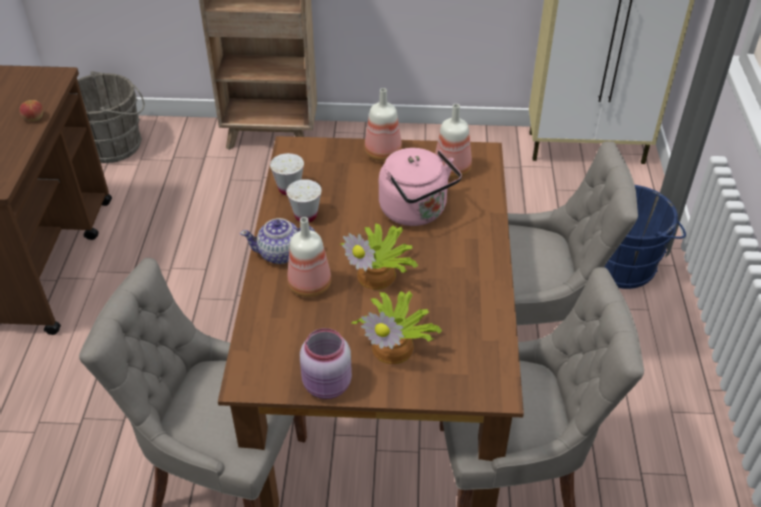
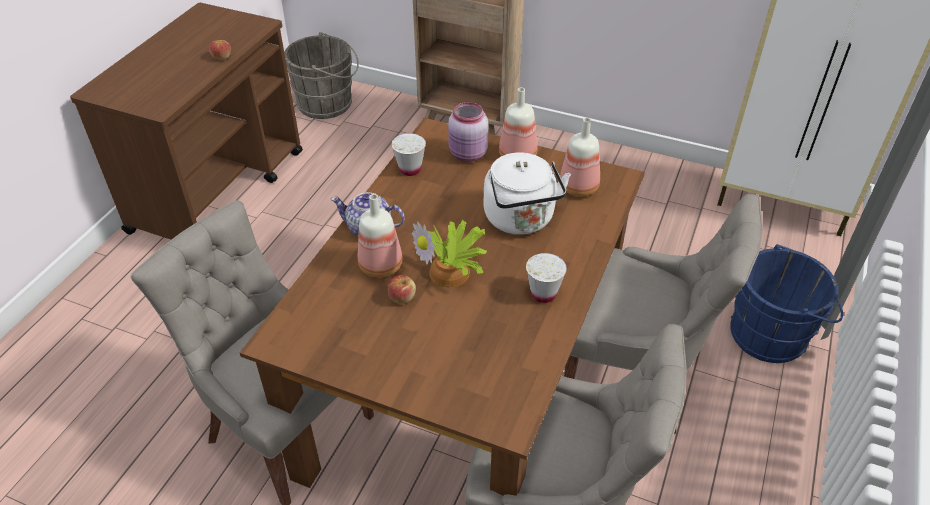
camera: 20 degrees right, 0 degrees up
white cup [286,179,322,222] -> white cup moved to [526,253,567,303]
pink jar [300,328,352,399] -> pink jar moved to [448,102,488,162]
potted plant [351,291,442,364] -> none
pink kettle [379,148,462,226] -> white kettle [483,152,571,235]
none -> apple [388,275,416,304]

